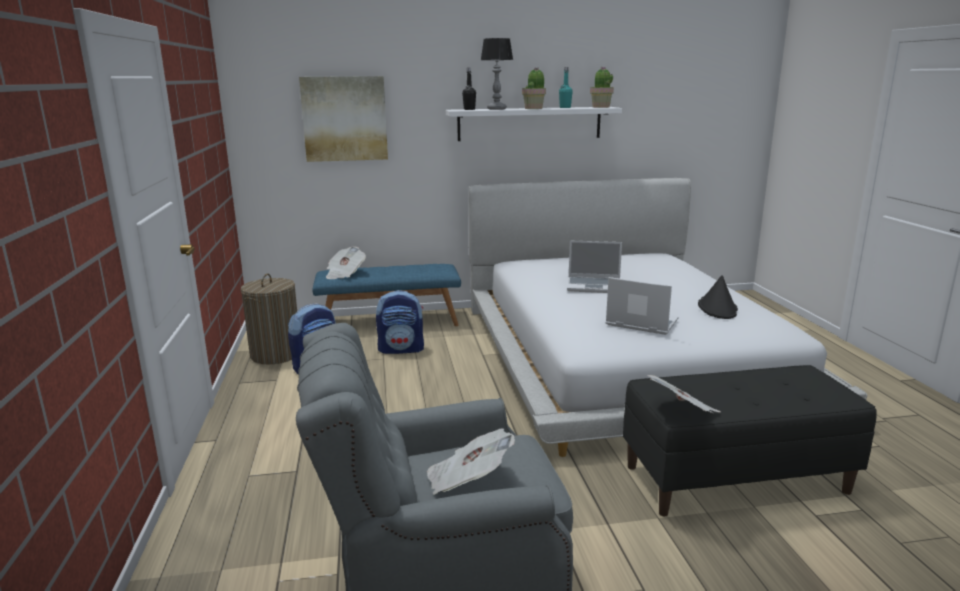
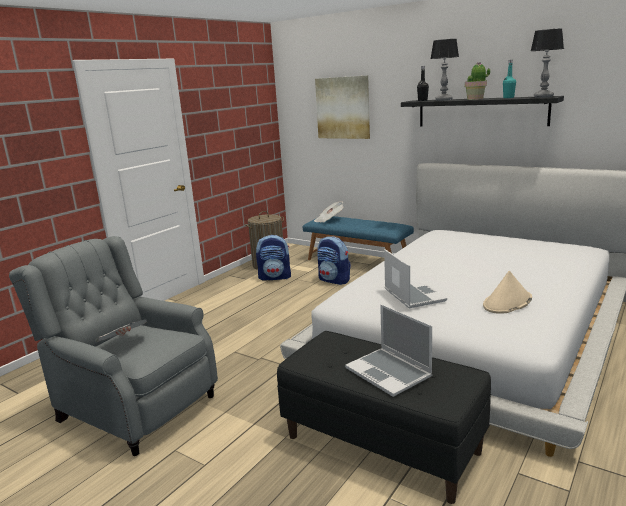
camera: 45 degrees right, 0 degrees up
white shelf [446,107,622,141] -> black shelf [401,96,564,126]
laptop [567,240,622,293] -> laptop moved to [345,304,432,397]
potted plant [590,67,614,108] -> table lamp [531,29,564,98]
newspaper [647,375,721,413] -> none
black hat [698,275,738,319] -> beige hat [483,271,532,314]

